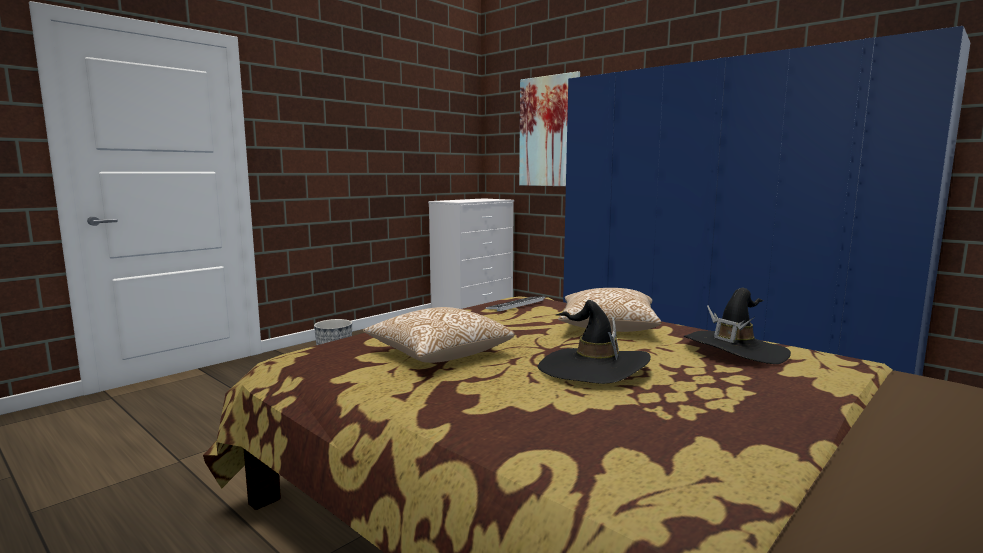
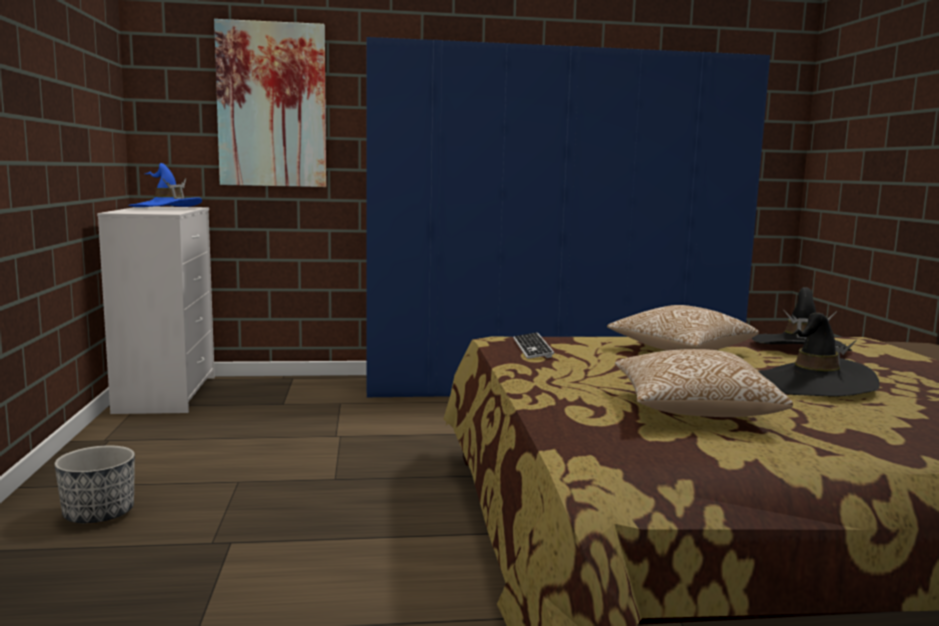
camera: 50 degrees left, 0 degrees up
none -> blue hat [128,163,202,207]

